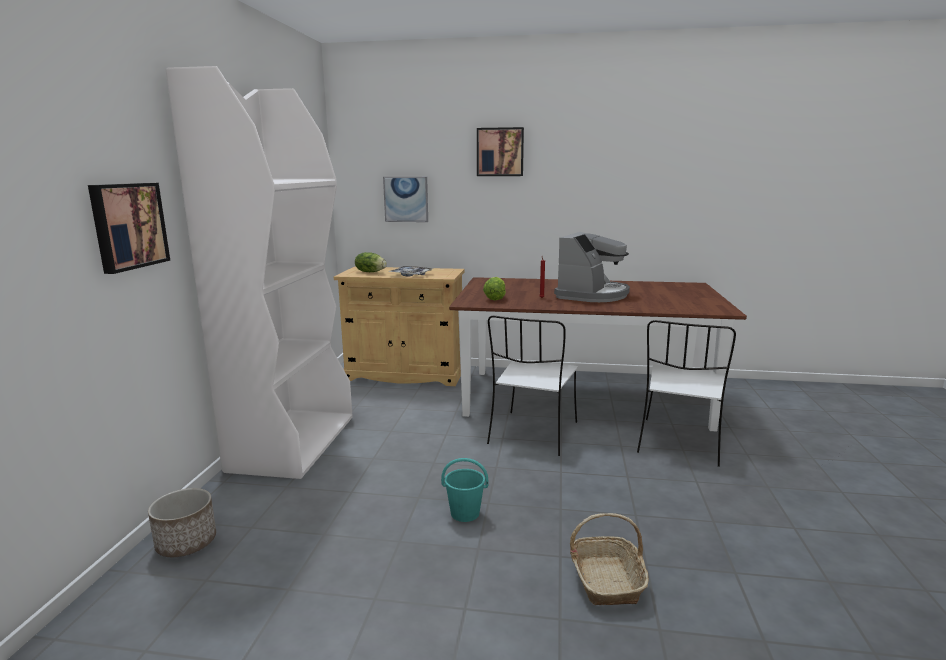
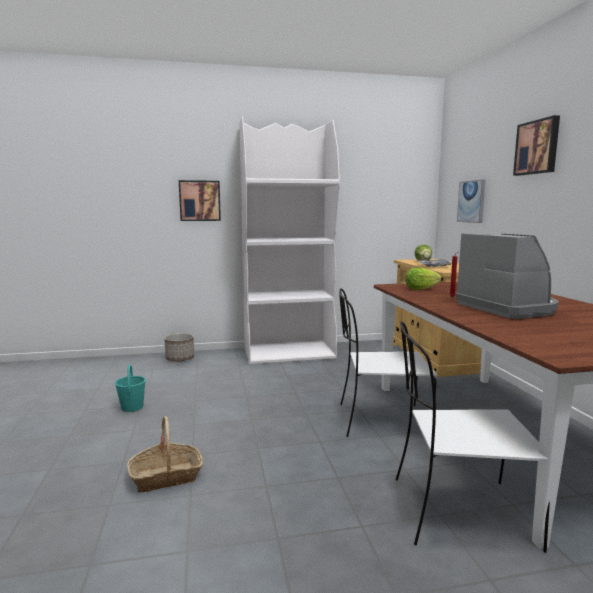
camera: 70 degrees right, 5 degrees down
turquoise bucket [441,458,489,522] -> turquoise bucket moved to [115,364,146,412]
coffee machine [554,232,630,302] -> coffee machine turned 120 degrees counterclockwise [456,233,559,319]

